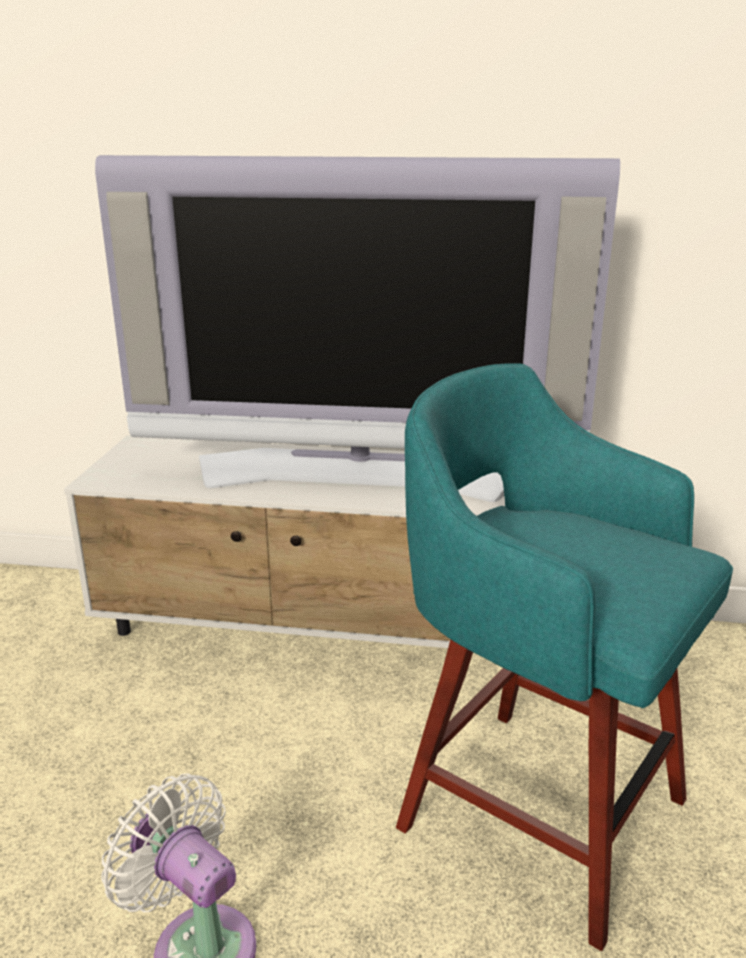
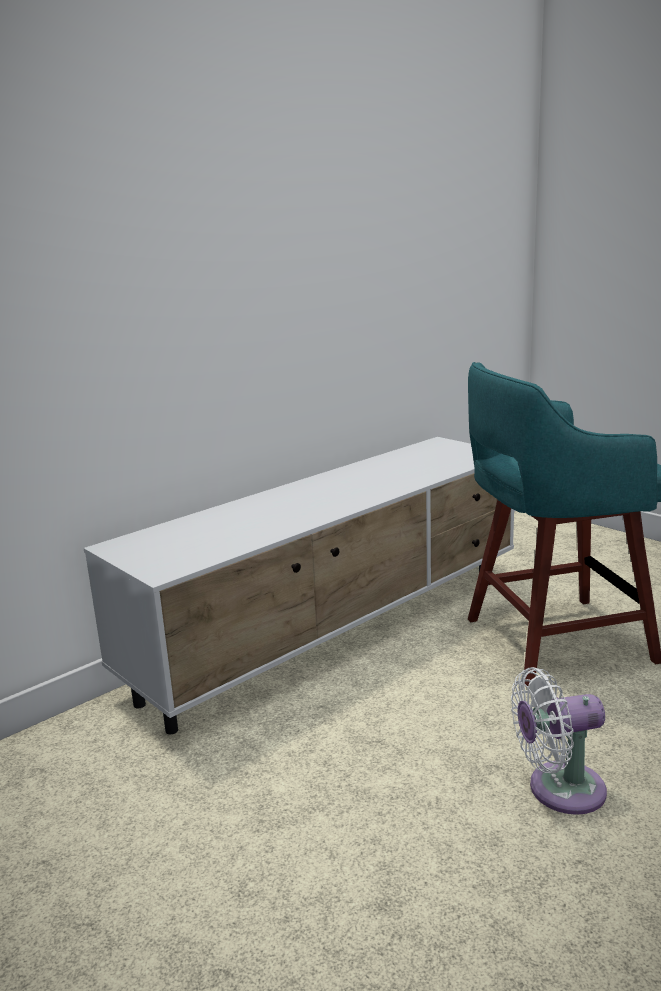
camera: 50 degrees left, 5 degrees down
television [95,155,620,502] -> none

